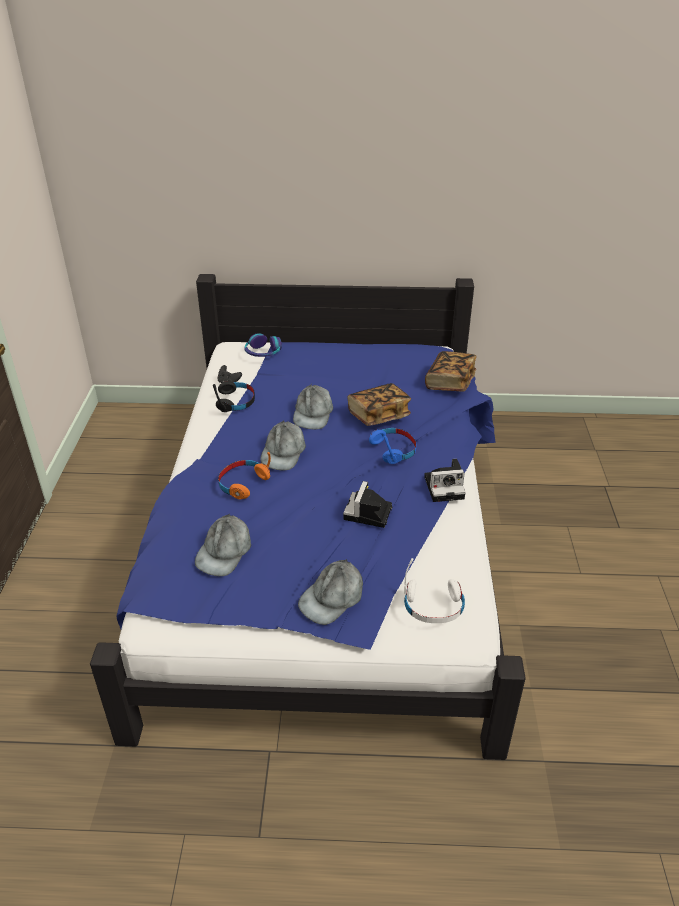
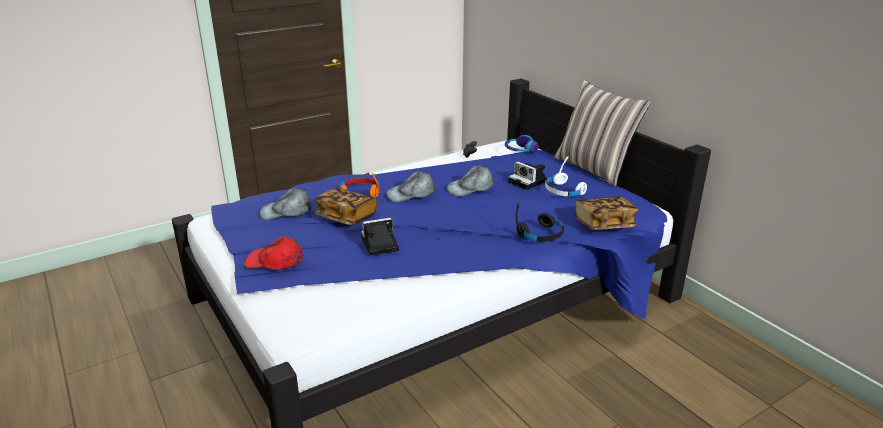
camera: 55 degrees right, 10 degrees down
black headphones [213,381,255,412] -> black headphones moved to [516,203,564,242]
grey cap [298,559,363,625] -> red cap [244,236,304,270]
book [347,383,411,426] -> book moved to [314,188,377,225]
blue headphones [369,428,416,464] -> none
white headphones [404,558,465,623] -> white headphones moved to [545,156,587,196]
camera [424,459,466,502] -> camera moved to [509,161,547,190]
none -> pillow [554,79,651,187]

